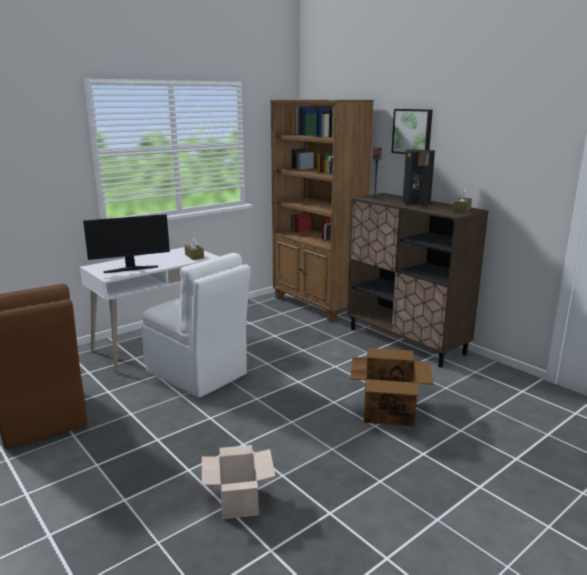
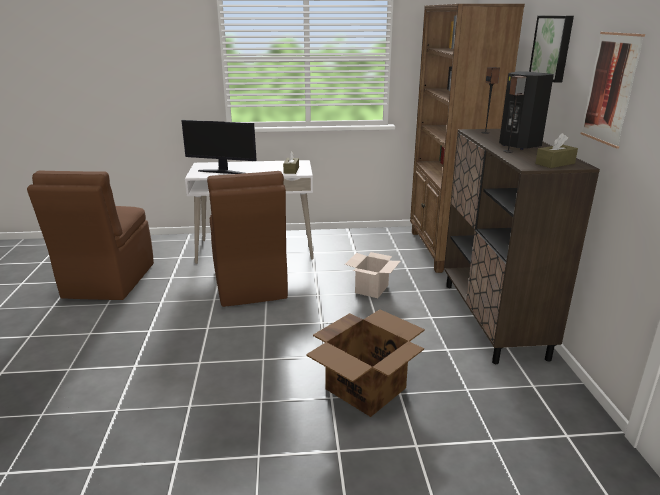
camera: 35 degrees right, 5 degrees up
white chair [141,253,251,398] -> brown chair [207,171,288,307]
cardboard box [202,445,275,519] -> cardboard box moved to [345,252,401,298]
none -> picture [581,32,645,149]

